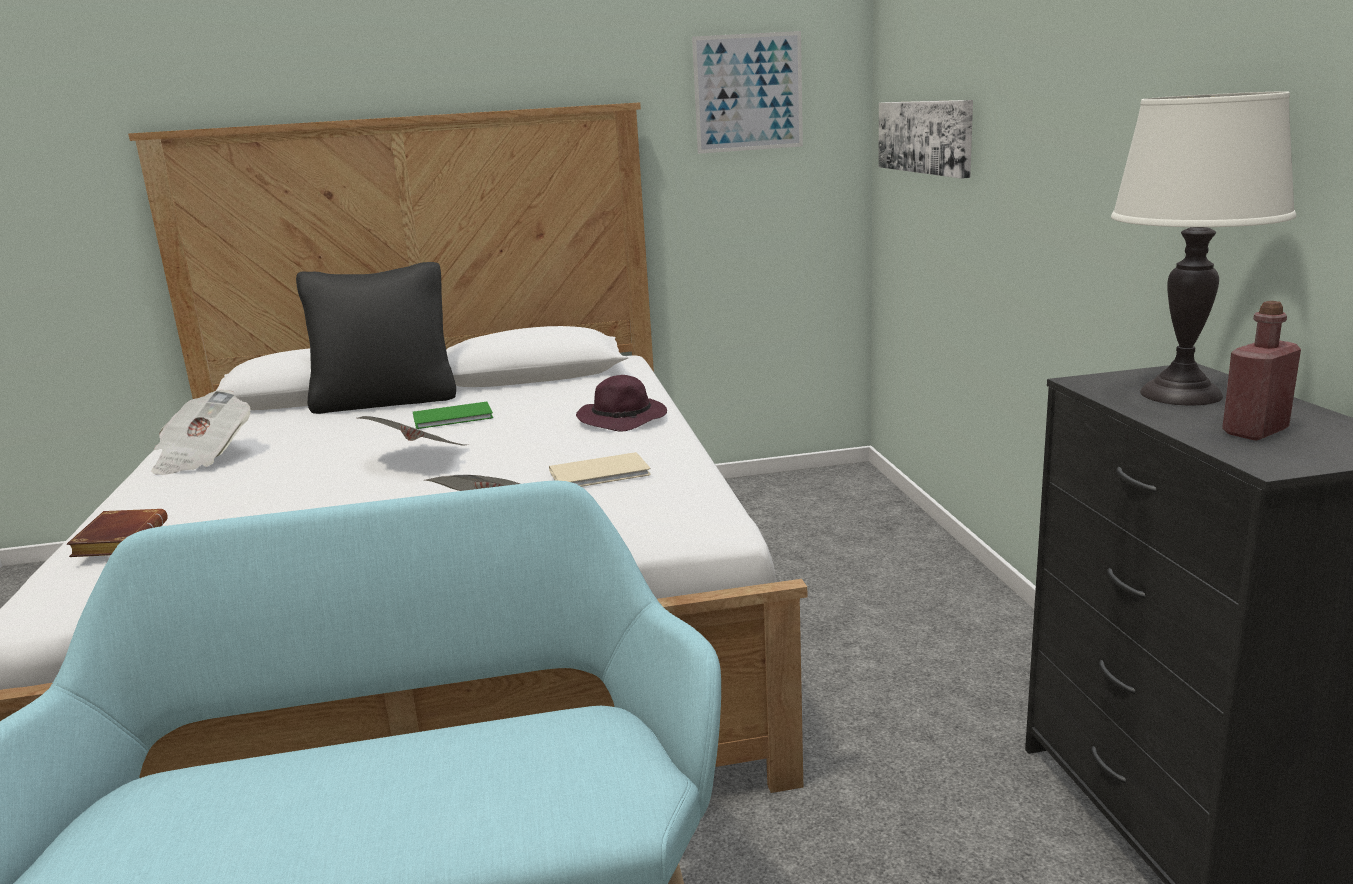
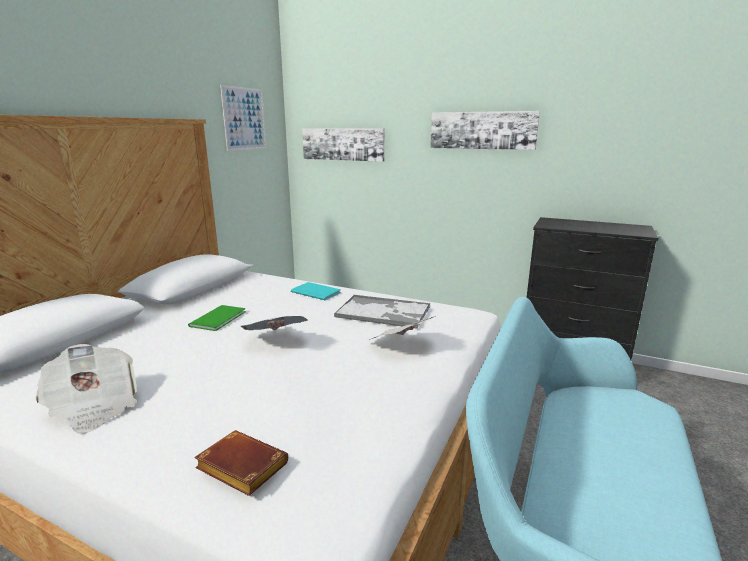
camera: 55 degrees left, 0 degrees up
black pillow [296,262,456,414] -> none
beige book [549,452,651,487] -> tray [334,294,430,329]
purple hat [576,375,667,432] -> turquoise book [291,282,341,300]
white table lamp [1111,91,1296,406] -> none
red bottle [1222,301,1301,440] -> none
none -> picture [430,111,540,150]

